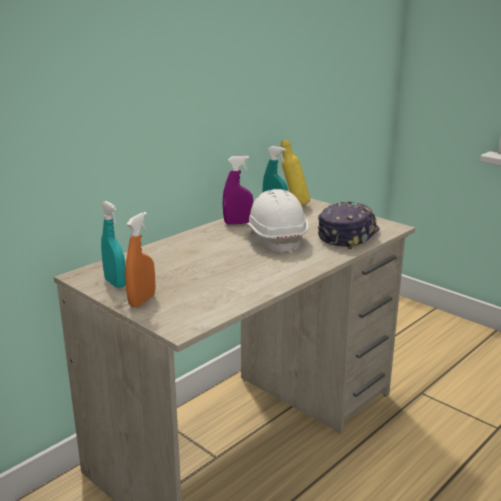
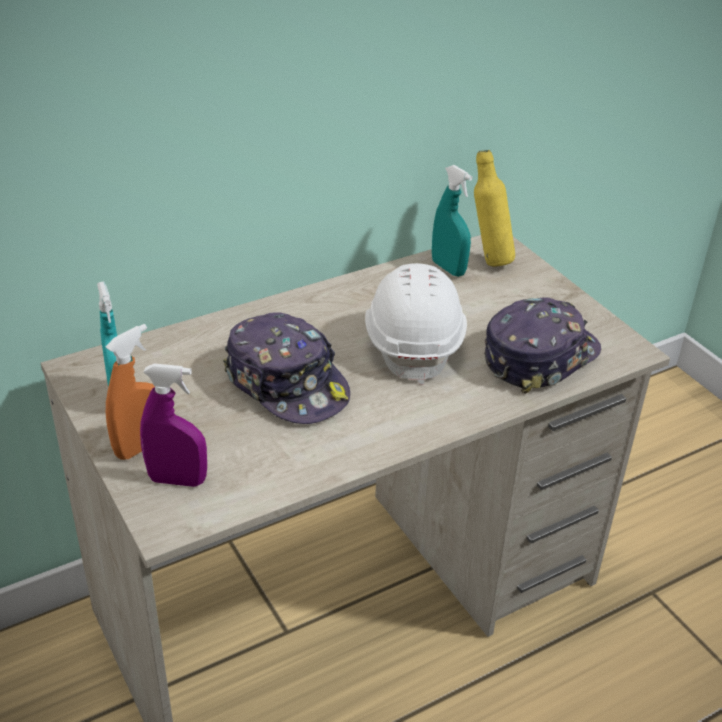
camera: 15 degrees right, 15 degrees up
purple spray bottle [222,156,253,224] -> purple spray bottle moved to [140,364,207,487]
none -> cap [223,312,350,424]

